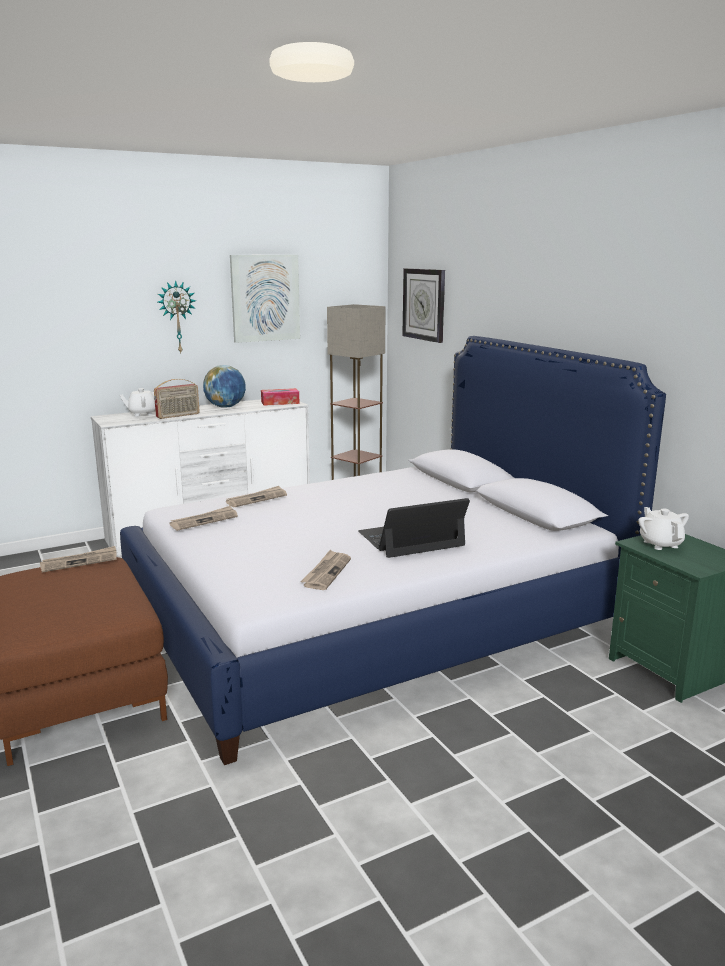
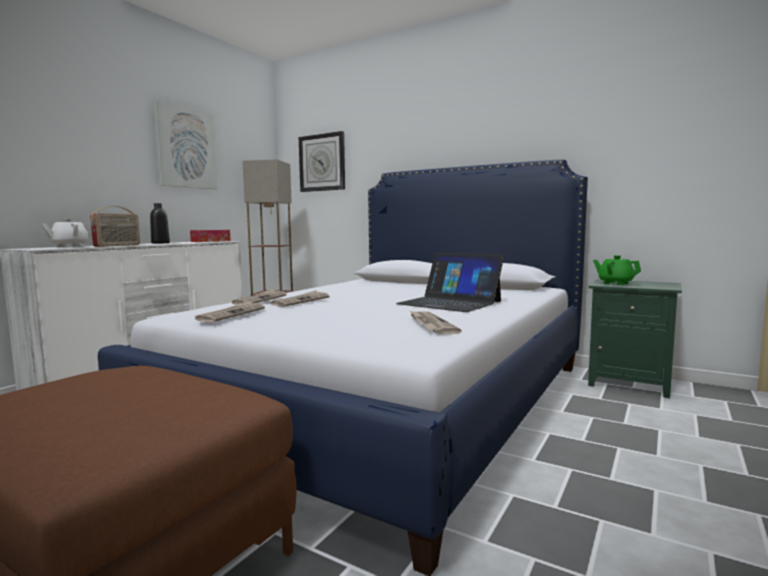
camera: 30 degrees left, 10 degrees down
newspaper [40,546,117,572] -> newspaper moved to [270,290,329,307]
wall clock [158,280,196,354] -> none
globe [203,365,246,408] -> black bottle [150,203,170,244]
laptop [358,498,470,558] -> laptop turned 90 degrees counterclockwise [396,253,504,312]
white teapot [638,507,689,550] -> green teapot [593,255,641,285]

